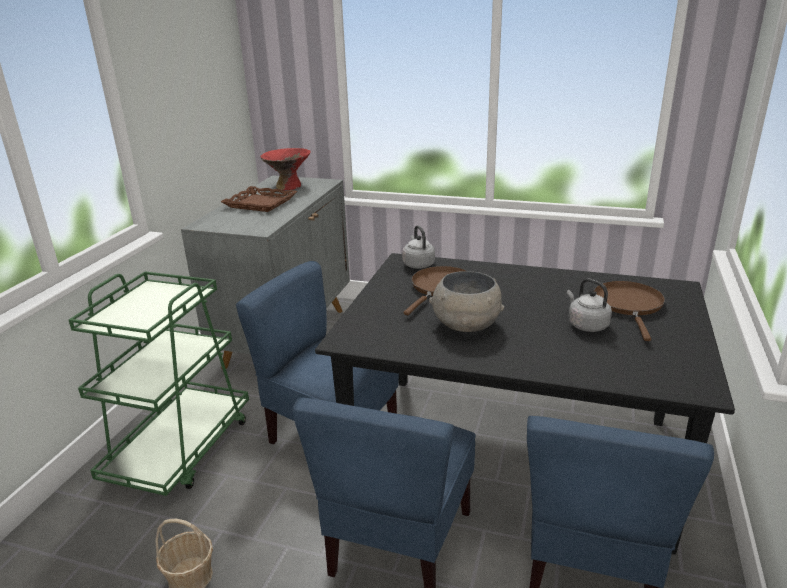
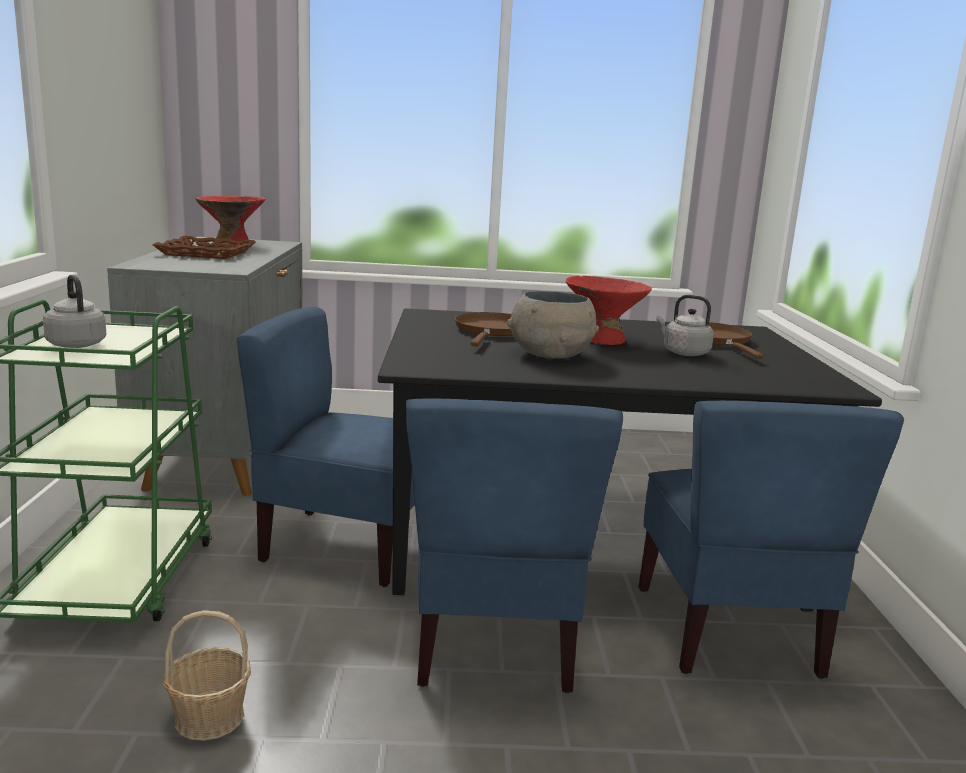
camera: 20 degrees left, 10 degrees down
grey kettle [402,225,435,269] -> grey kettle moved to [43,275,106,348]
none -> red bowl [566,276,652,345]

